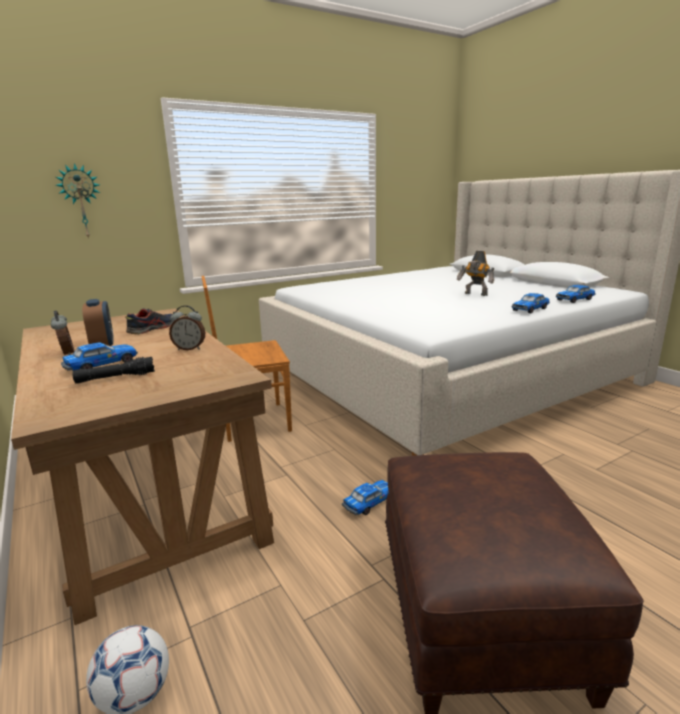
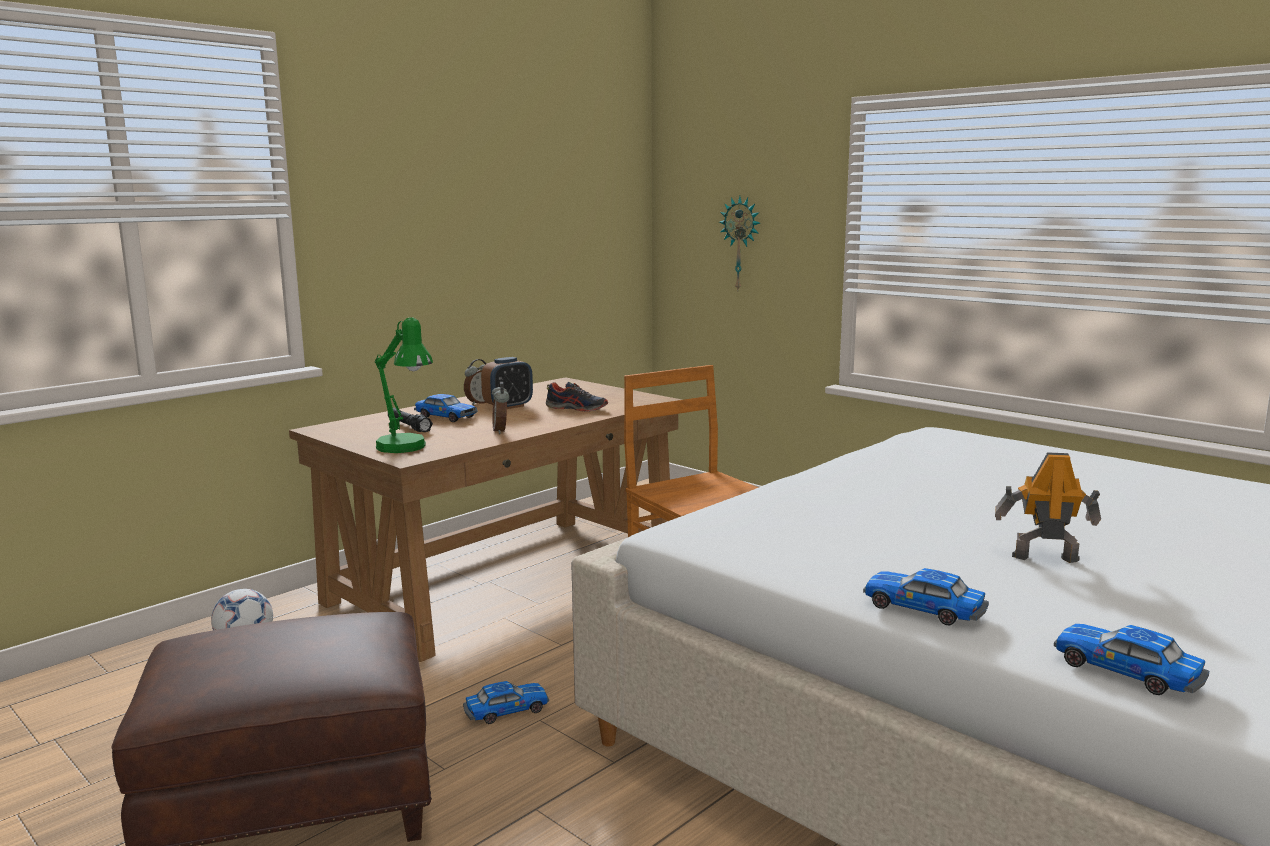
camera: 75 degrees right, 5 degrees down
toy car [342,480,389,515] -> toy car turned 60 degrees counterclockwise [463,681,549,724]
toy robot [457,251,494,296] -> toy robot turned 75 degrees clockwise [995,452,1101,563]
none -> green table lamp [375,317,433,453]

